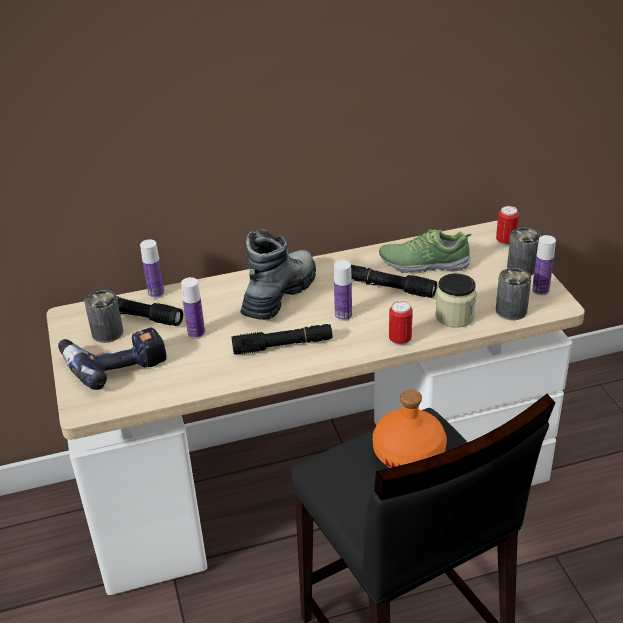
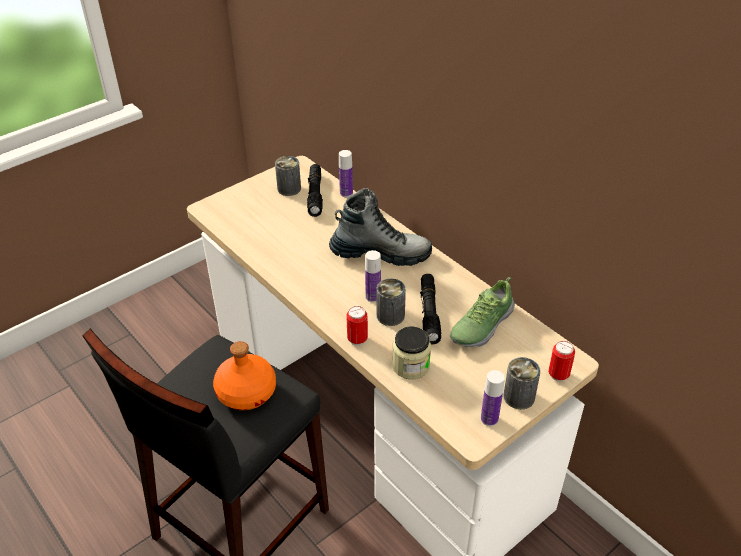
camera: 65 degrees right, 5 degrees up
power drill [58,328,167,390] -> none
bottle [181,277,205,339] -> none
black flashlight [232,324,332,355] -> none
shoe [379,229,472,273] -> shoe turned 120 degrees counterclockwise [450,277,515,348]
can [496,268,531,320] -> can moved to [377,279,406,326]

